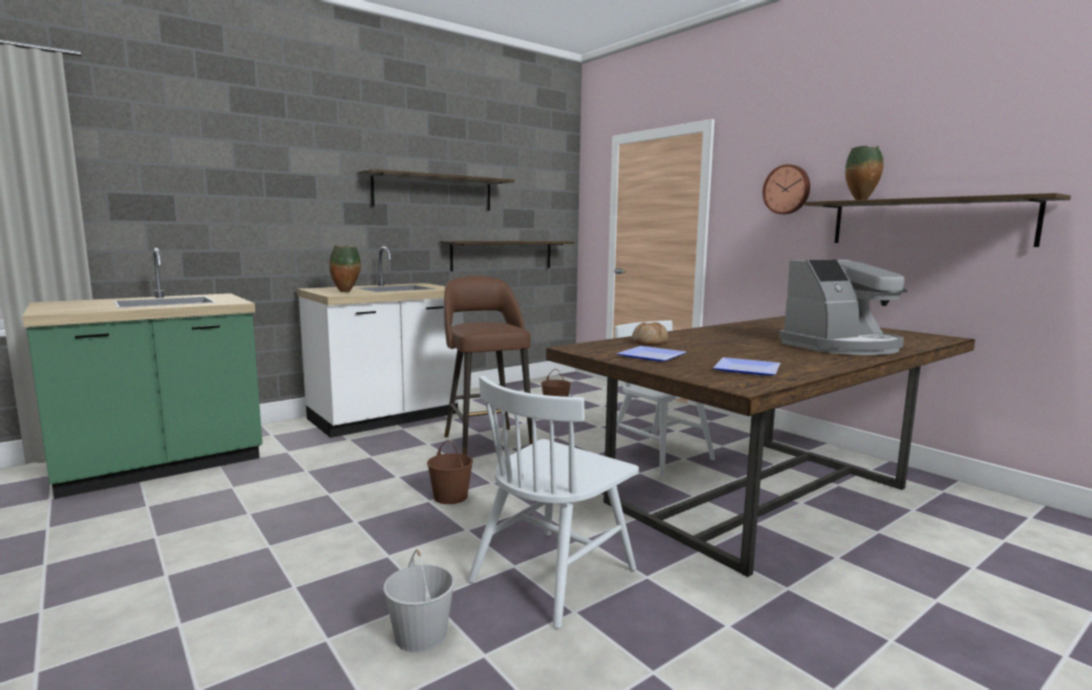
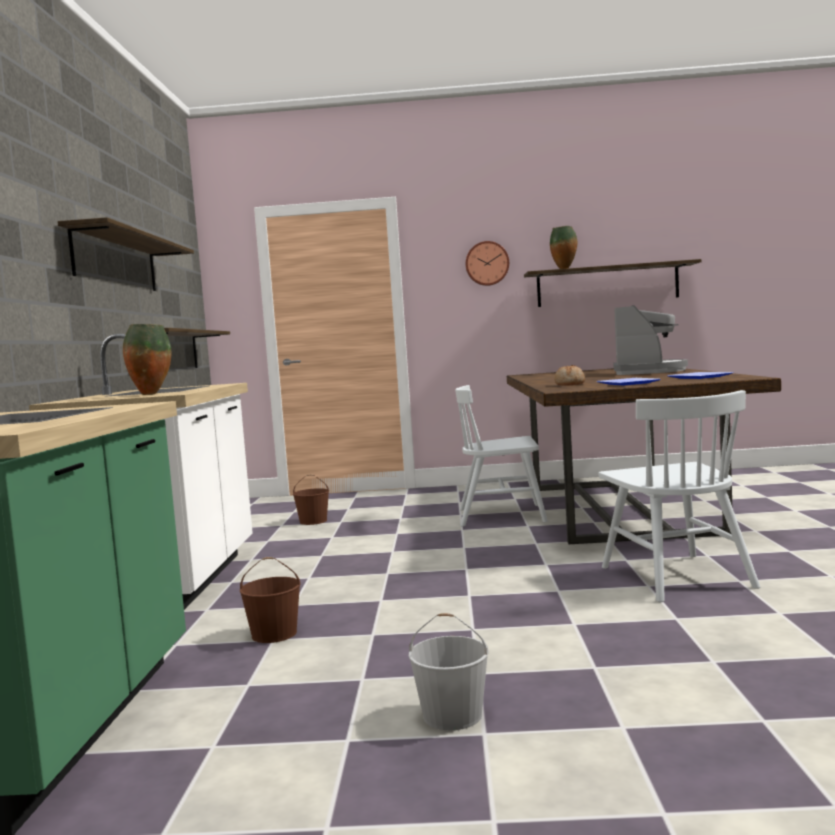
camera: 50 degrees left, 5 degrees down
white bucket [383,549,455,652] -> white bucket moved to [409,613,489,730]
brown bucket [427,440,473,504] -> brown bucket moved to [240,557,301,643]
brown stool [444,276,533,455] -> none

